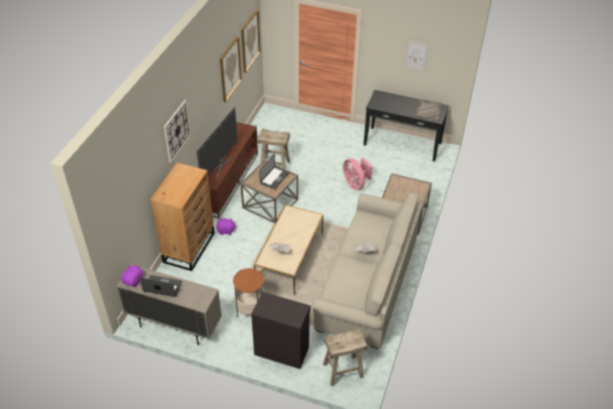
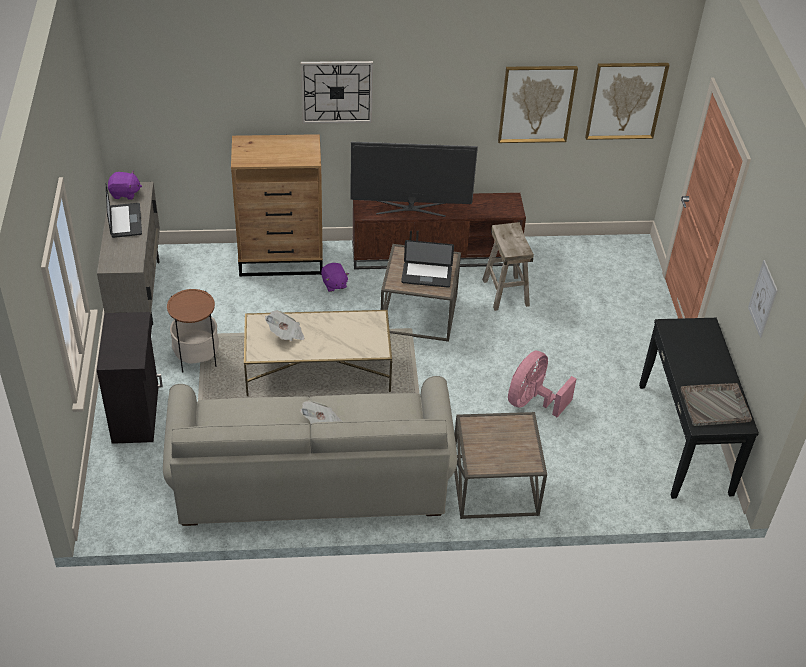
camera: 65 degrees right, 0 degrees up
beige stool [323,328,367,386] -> none

